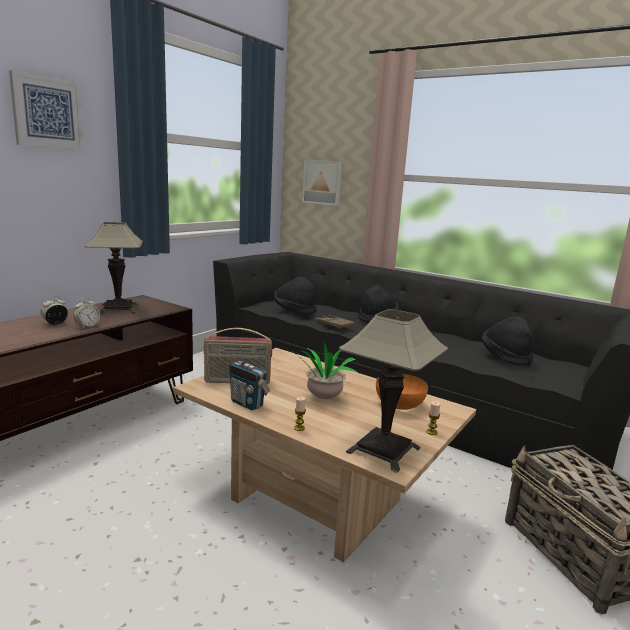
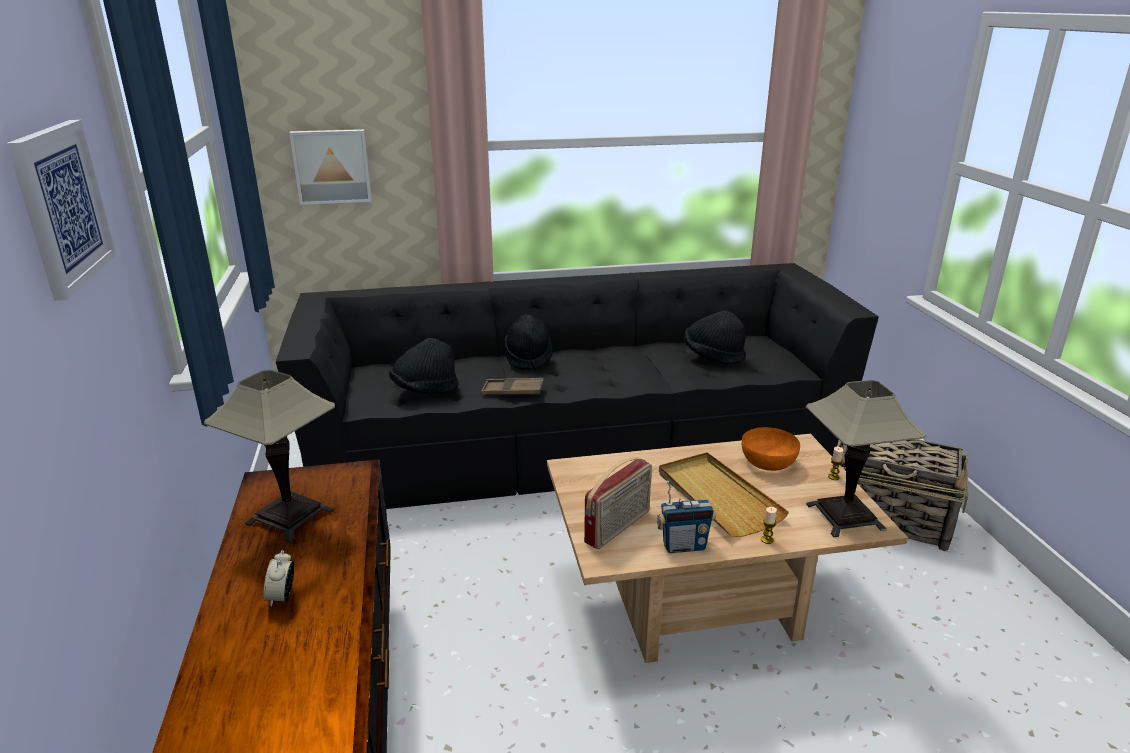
camera: 45 degrees left, 10 degrees up
alarm clock [73,297,100,329] -> none
potted plant [285,342,358,399] -> beige tray [659,452,789,537]

